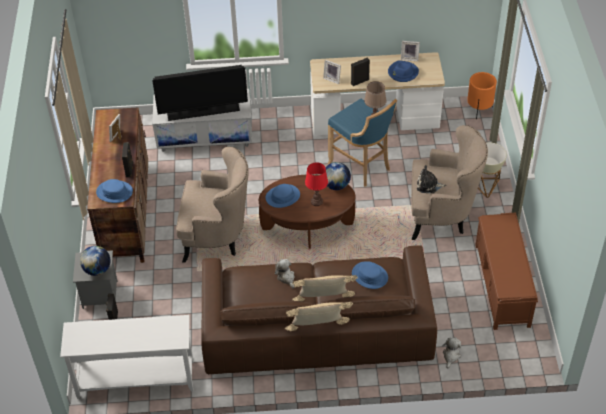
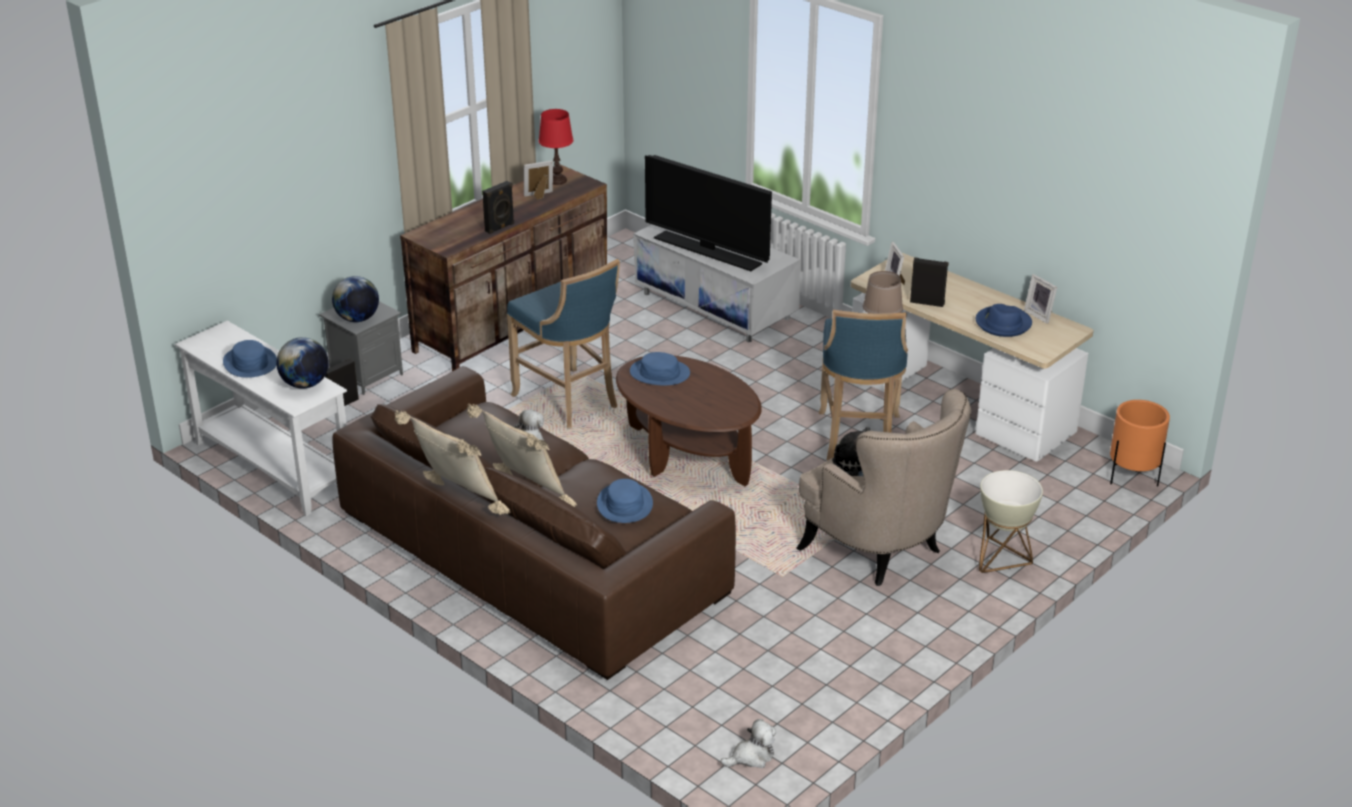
camera: 45 degrees right, 15 degrees down
blue hat [96,179,133,203] -> blue hat moved to [223,340,277,378]
beige armchair [176,147,249,263] -> blue stool [507,259,620,428]
red table lamp [305,162,328,206] -> red table lamp moved to [538,109,573,185]
globe [325,162,351,190] -> globe moved to [276,337,329,389]
plush toy [443,337,461,369] -> plush toy moved to [721,719,777,768]
brown bench [475,213,538,330] -> none

